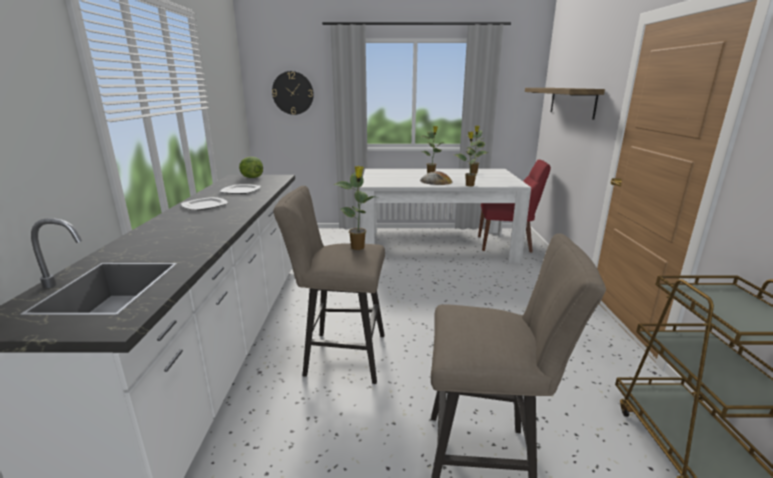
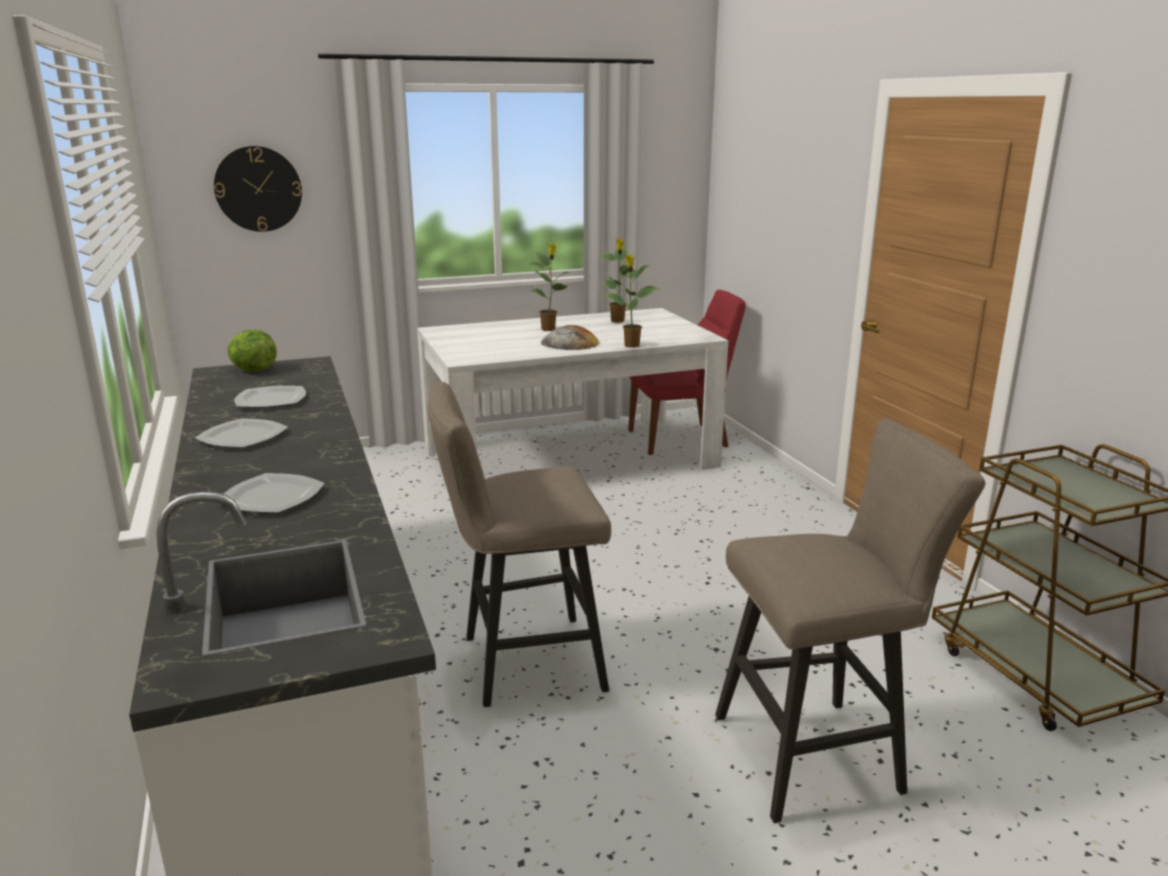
camera: 20 degrees left, 0 degrees up
potted plant [334,166,375,250] -> none
shelf [525,88,605,120] -> none
none -> plate [220,473,325,513]

